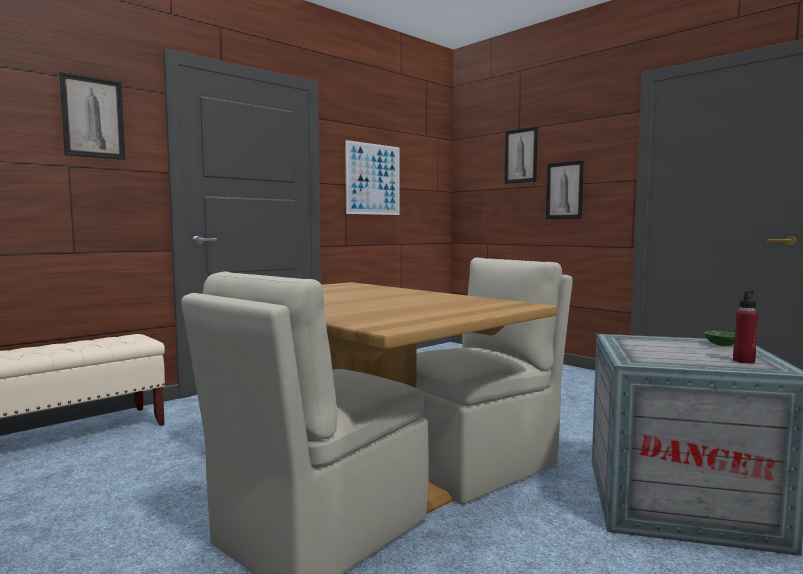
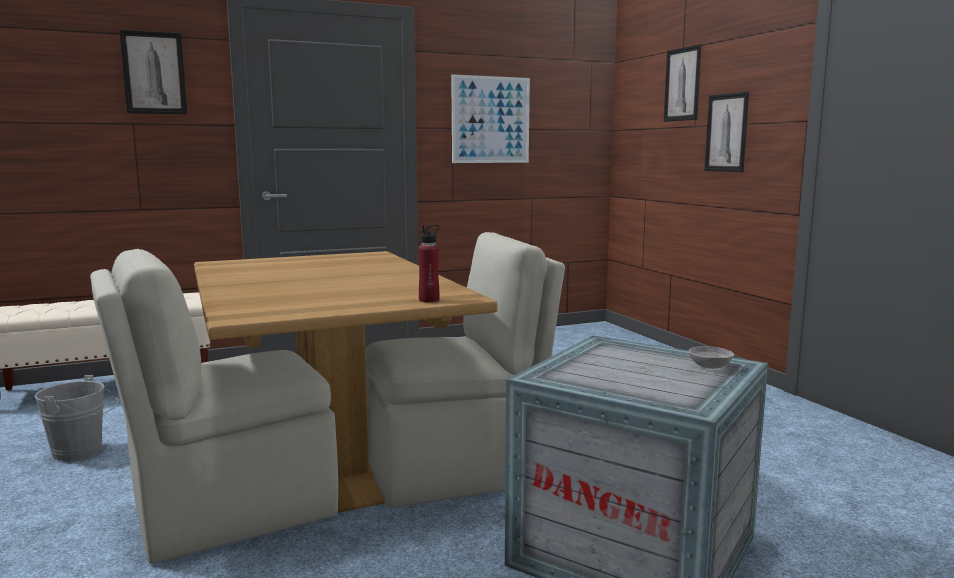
camera: 20 degrees right, 5 degrees up
green bowl [704,331,735,346] -> grey bowl [689,346,734,369]
red bottle [733,290,758,364] -> red bottle moved to [418,224,440,303]
none -> grey bucket [34,375,118,462]

